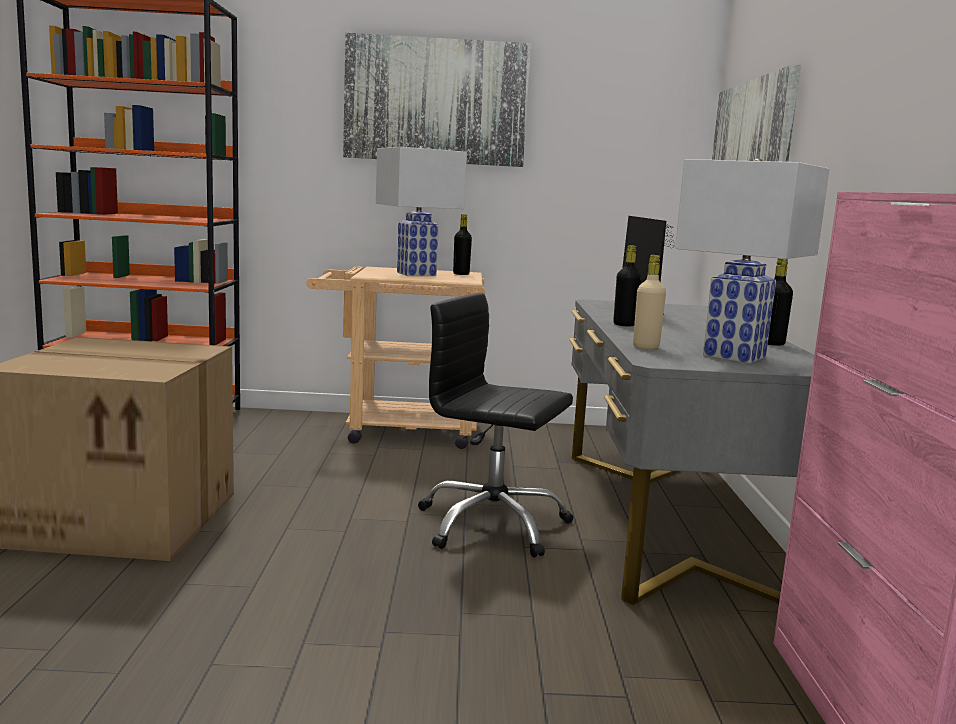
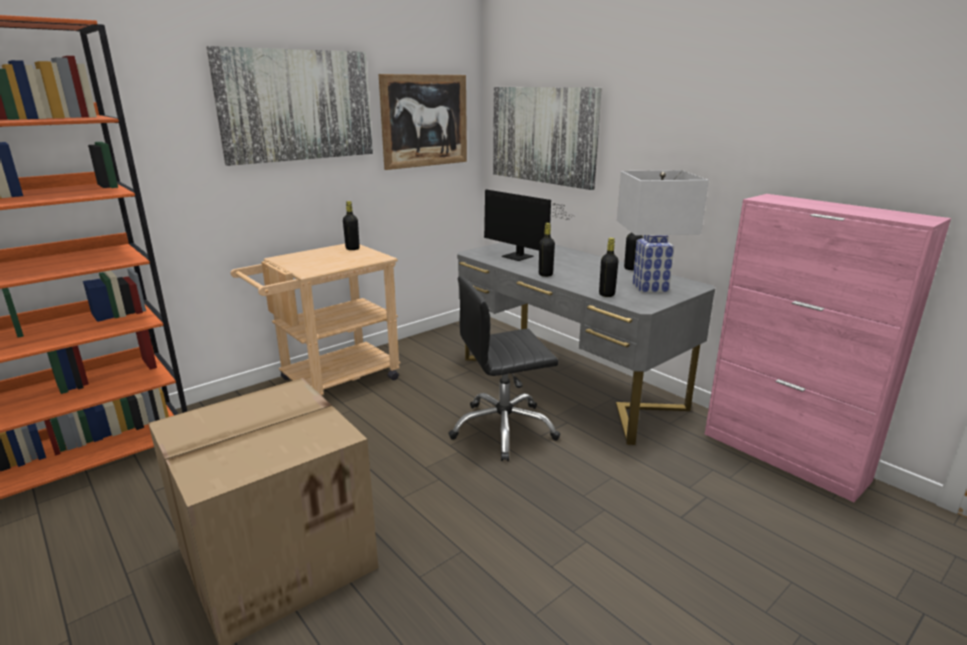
camera: 40 degrees left, 10 degrees up
white table lamp [376,146,467,276] -> none
beige bottle [633,255,666,349] -> black bottle [599,238,619,297]
none -> picture [379,74,467,170]

